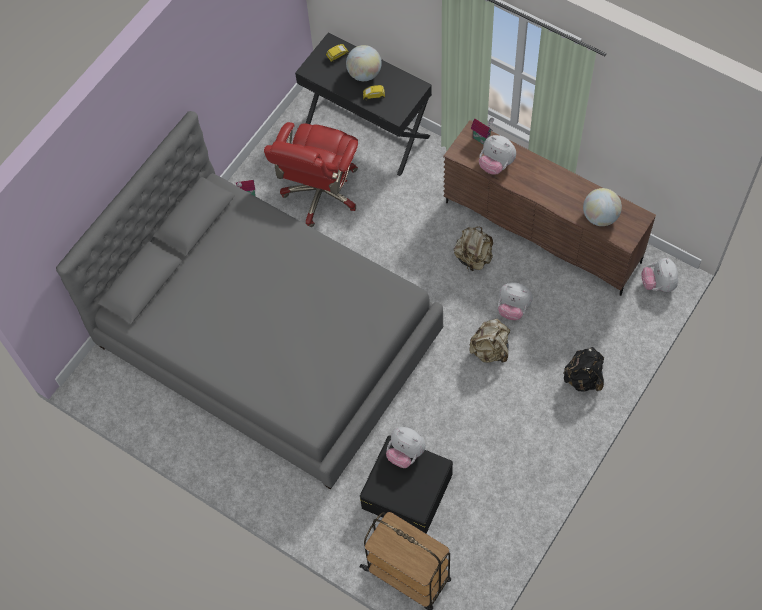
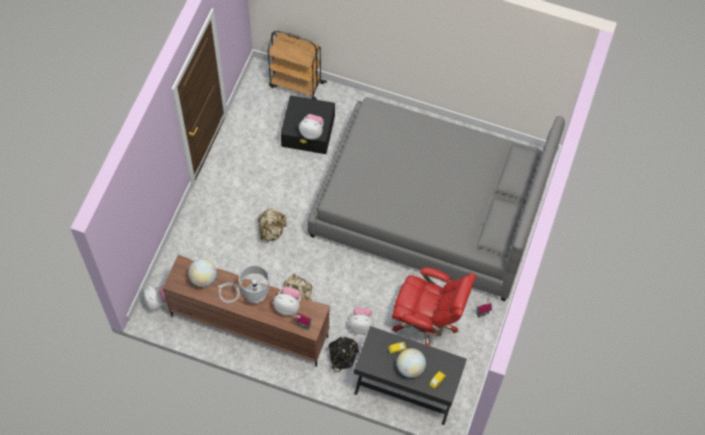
camera: 160 degrees right, 0 degrees up
red office chair [264,122,358,227] -> red office chair turned 105 degrees clockwise [392,268,476,346]
plush toy [498,282,533,320] -> plush toy moved to [348,307,374,334]
black backpack [564,347,604,392] -> black backpack moved to [329,337,359,372]
none -> grey table lamp [218,265,270,303]

